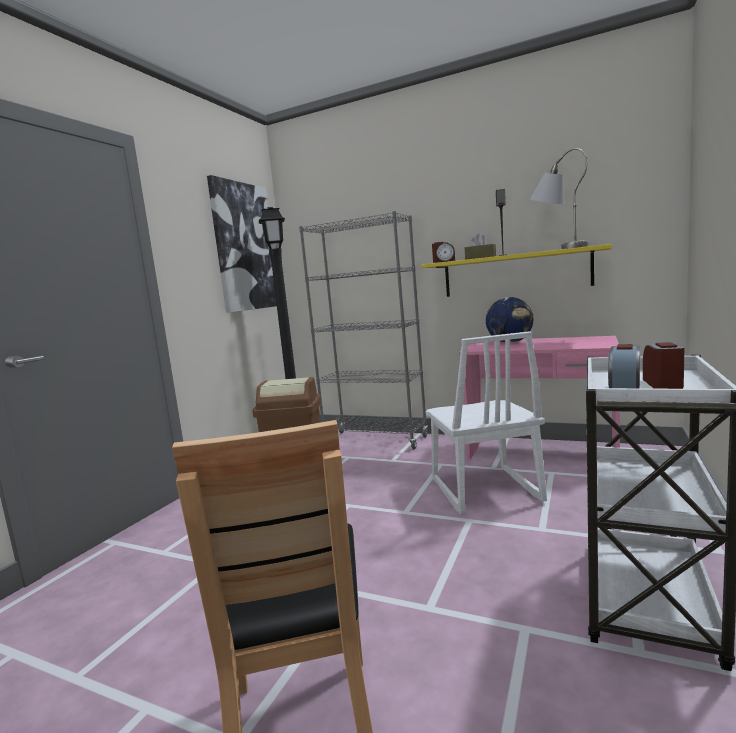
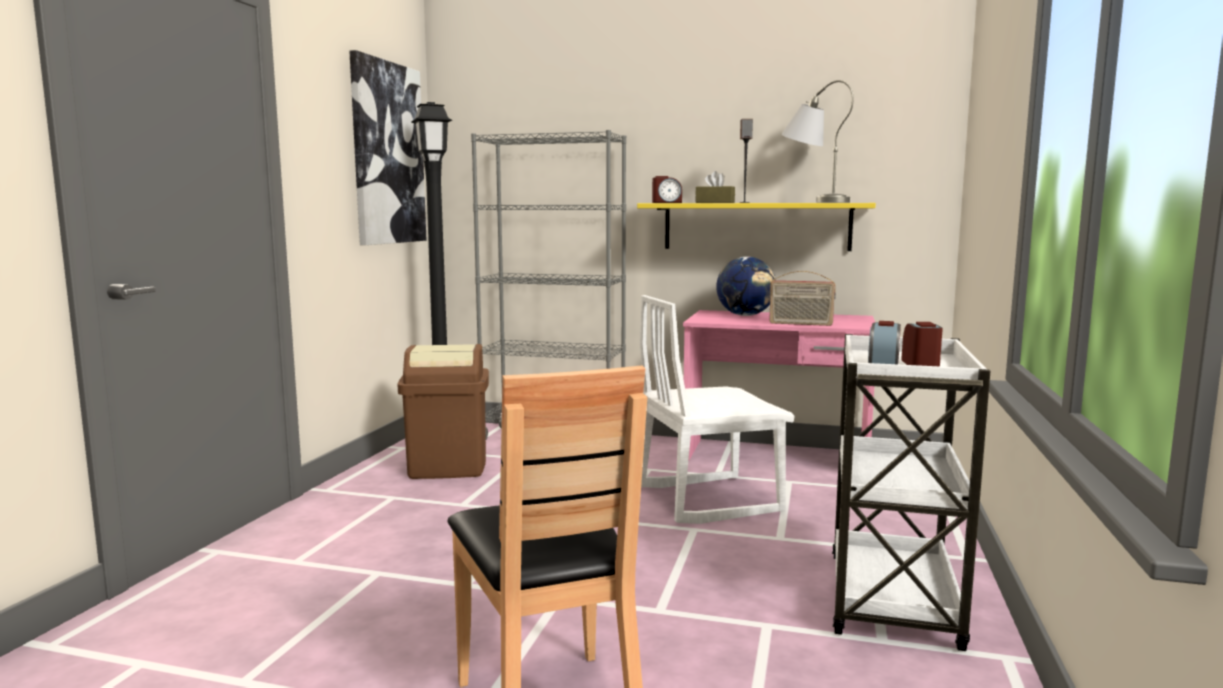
camera: 10 degrees left, 0 degrees up
white chair [425,331,547,515] -> white chair turned 90 degrees clockwise [640,295,795,524]
none -> radio [769,271,836,326]

